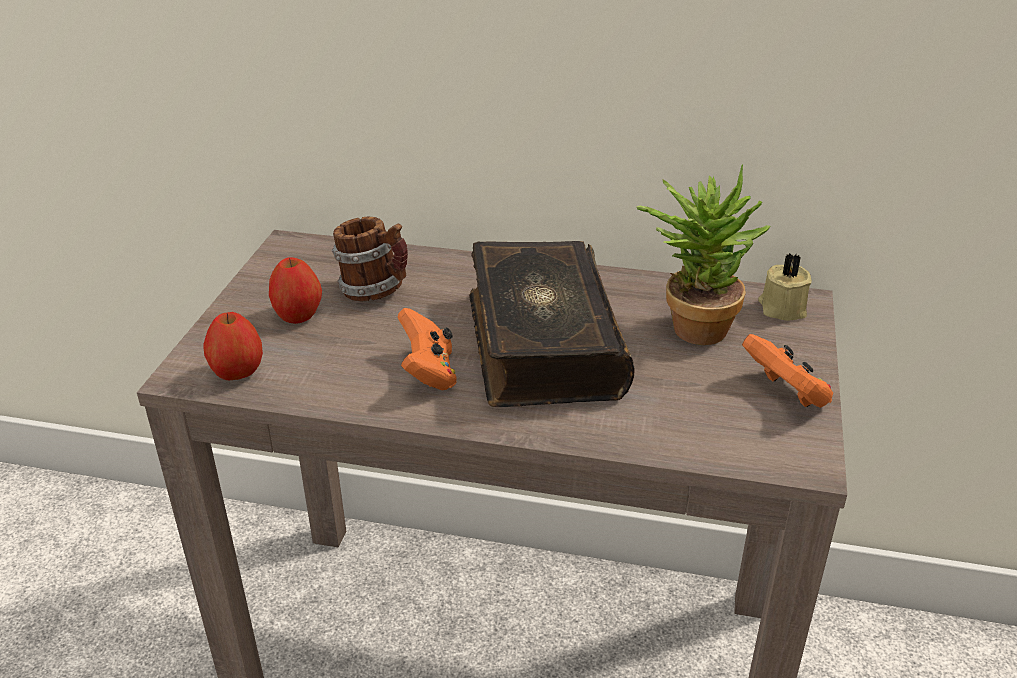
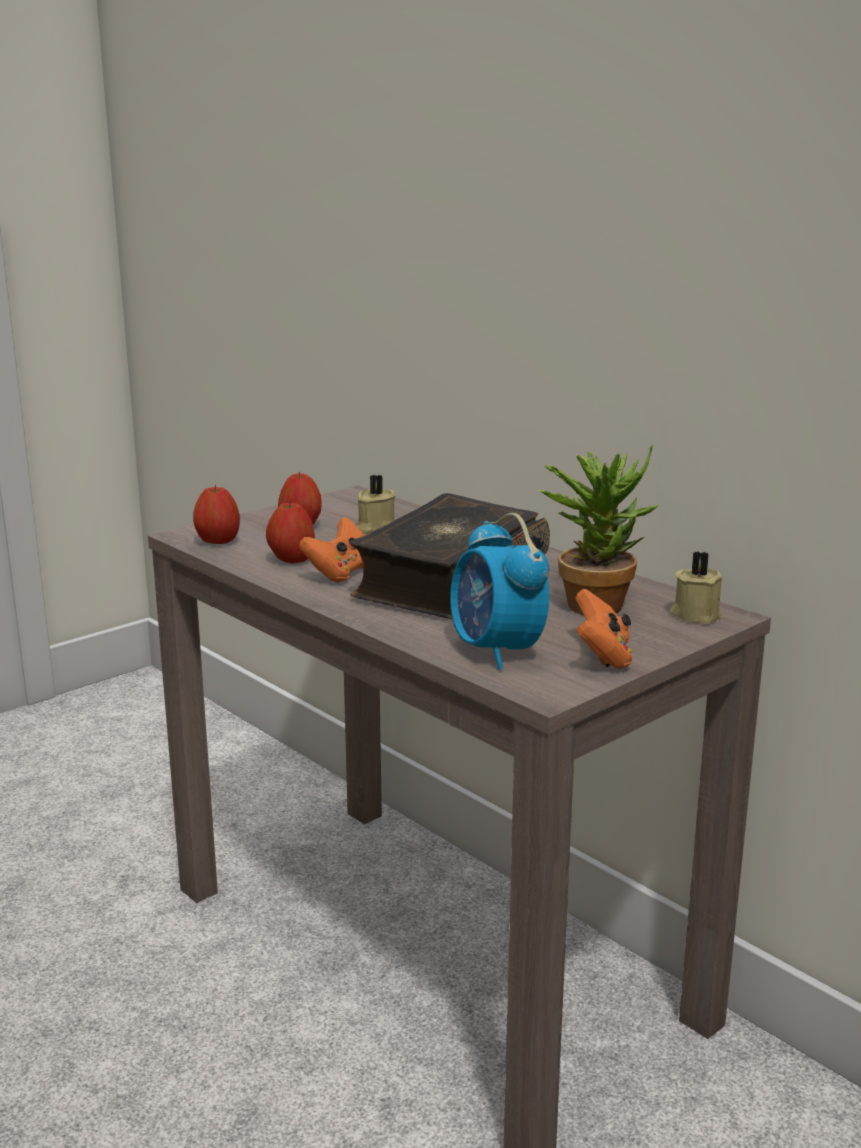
camera: 35 degrees right, 15 degrees down
mug [332,216,408,302] -> beige candle [357,475,396,534]
none -> apple [266,502,315,564]
none -> alarm clock [450,513,550,670]

